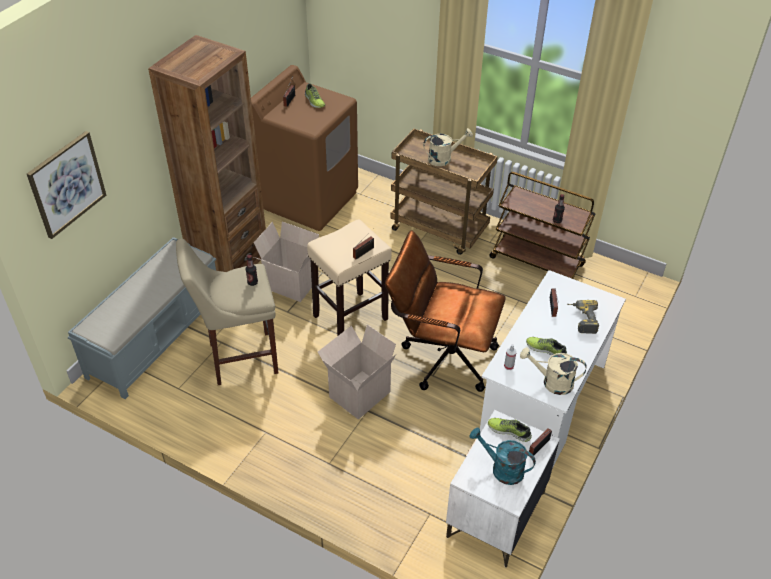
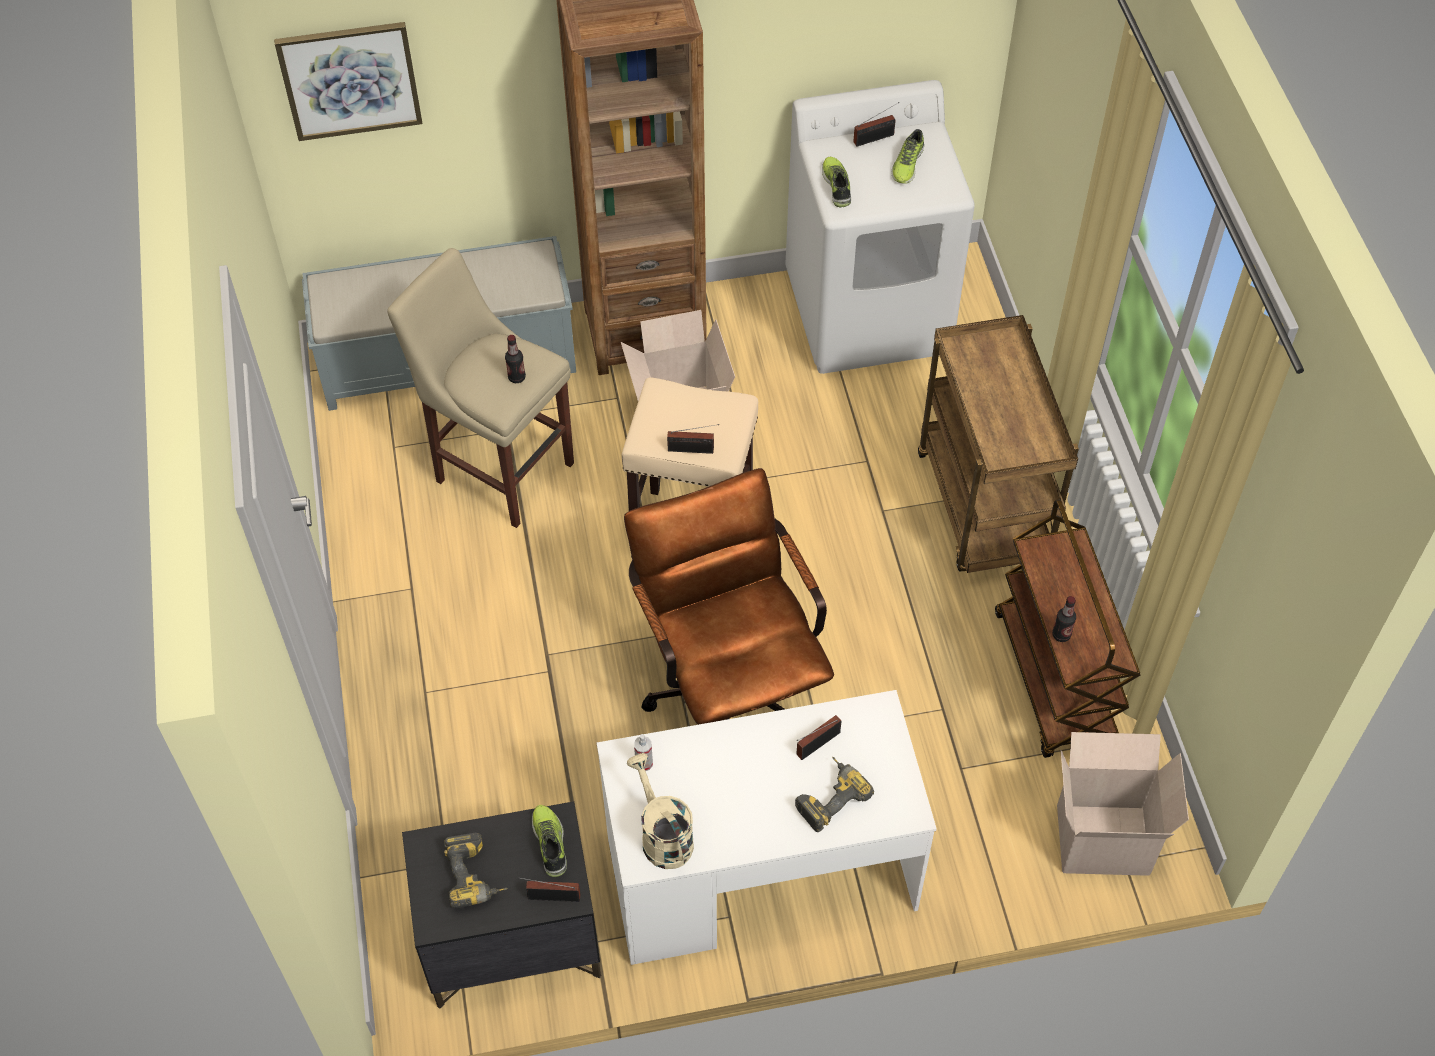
camera: 50 degrees right, 10 degrees up
brown washing machine [251,65,358,231] -> white washing machine [785,80,975,374]
cardboard box [318,324,396,420] -> cardboard box moved to [1057,732,1189,876]
beige watering can [423,128,473,166] -> none
white nightstand [446,410,560,567] -> black nightstand [402,801,601,1009]
turquoise watering can [469,427,536,485] -> power drill [444,833,508,908]
shoe [526,337,567,356] -> shoe moved to [822,157,851,207]

